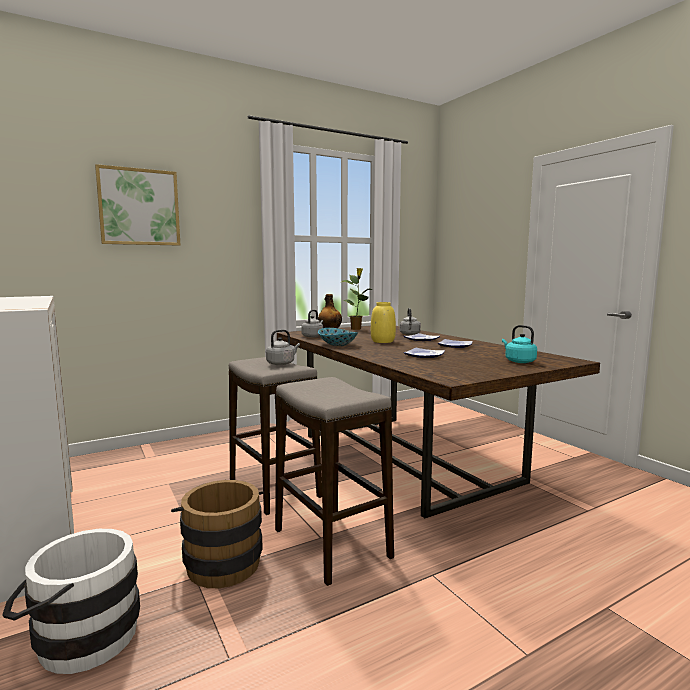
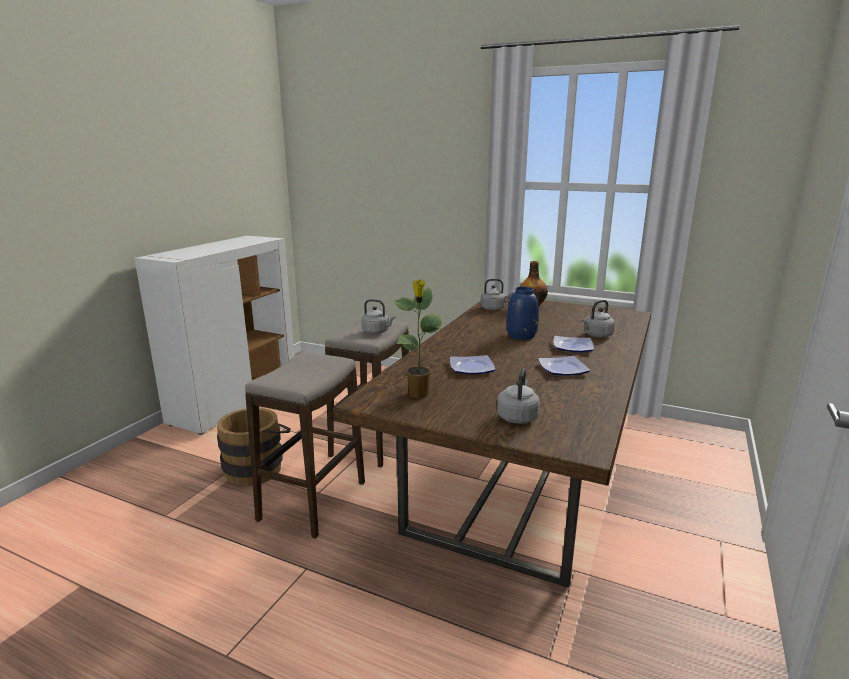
camera: 55 degrees right, 10 degrees up
white bucket [2,529,140,674] -> none
picture [95,164,180,246] -> none
bowl [318,328,358,346] -> none
potted plant [342,268,373,330] -> potted plant moved to [394,280,442,399]
yellow vase [371,302,396,343] -> blue vase [507,287,539,340]
turquoise kettle [502,325,537,363] -> grey kettle [497,368,540,424]

